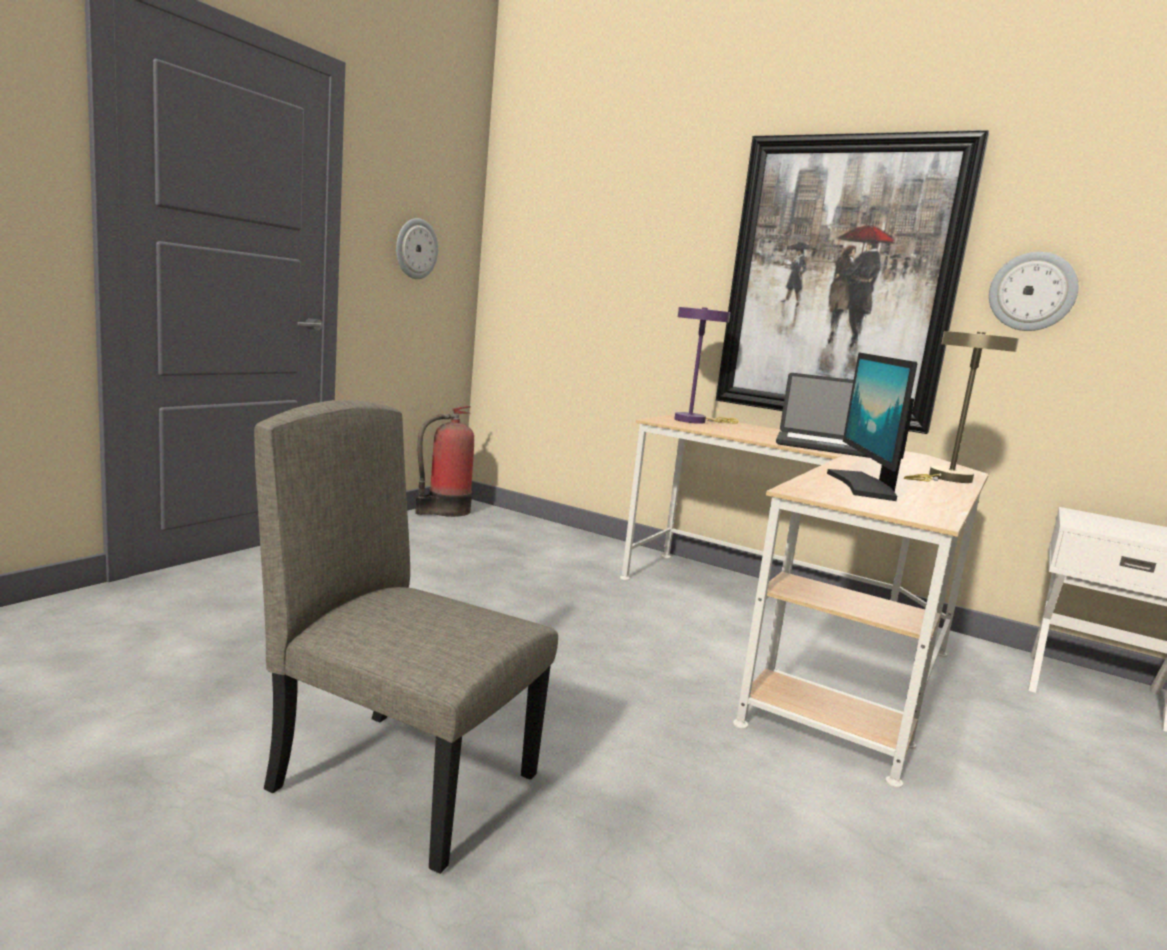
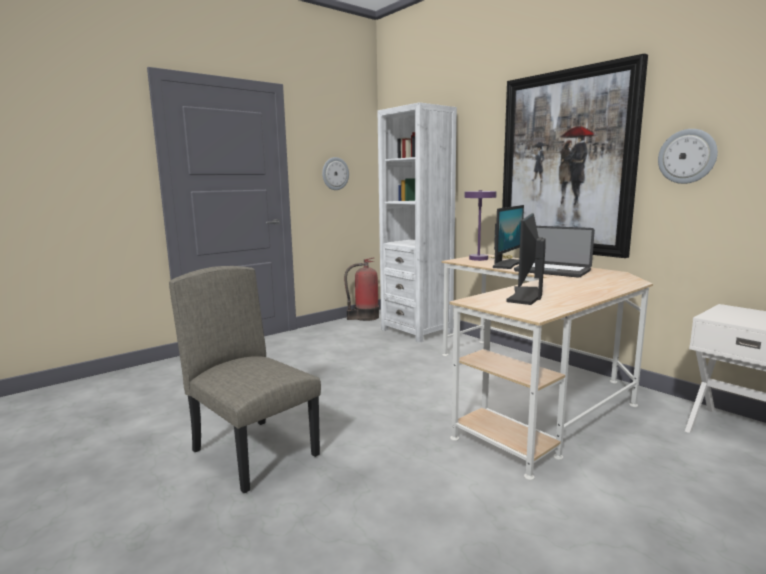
camera: 20 degrees right, 0 degrees up
beige table lamp [904,331,1019,483] -> none
none -> white bookcase [378,102,457,343]
none -> monitor [493,205,524,269]

